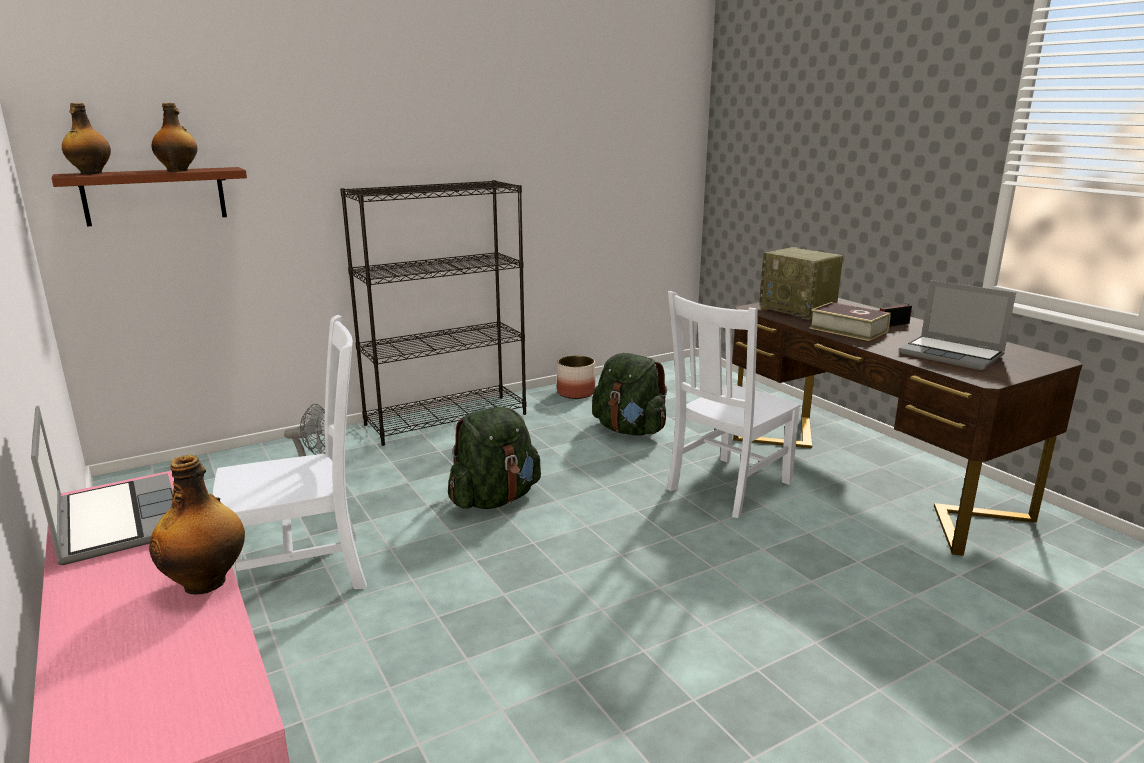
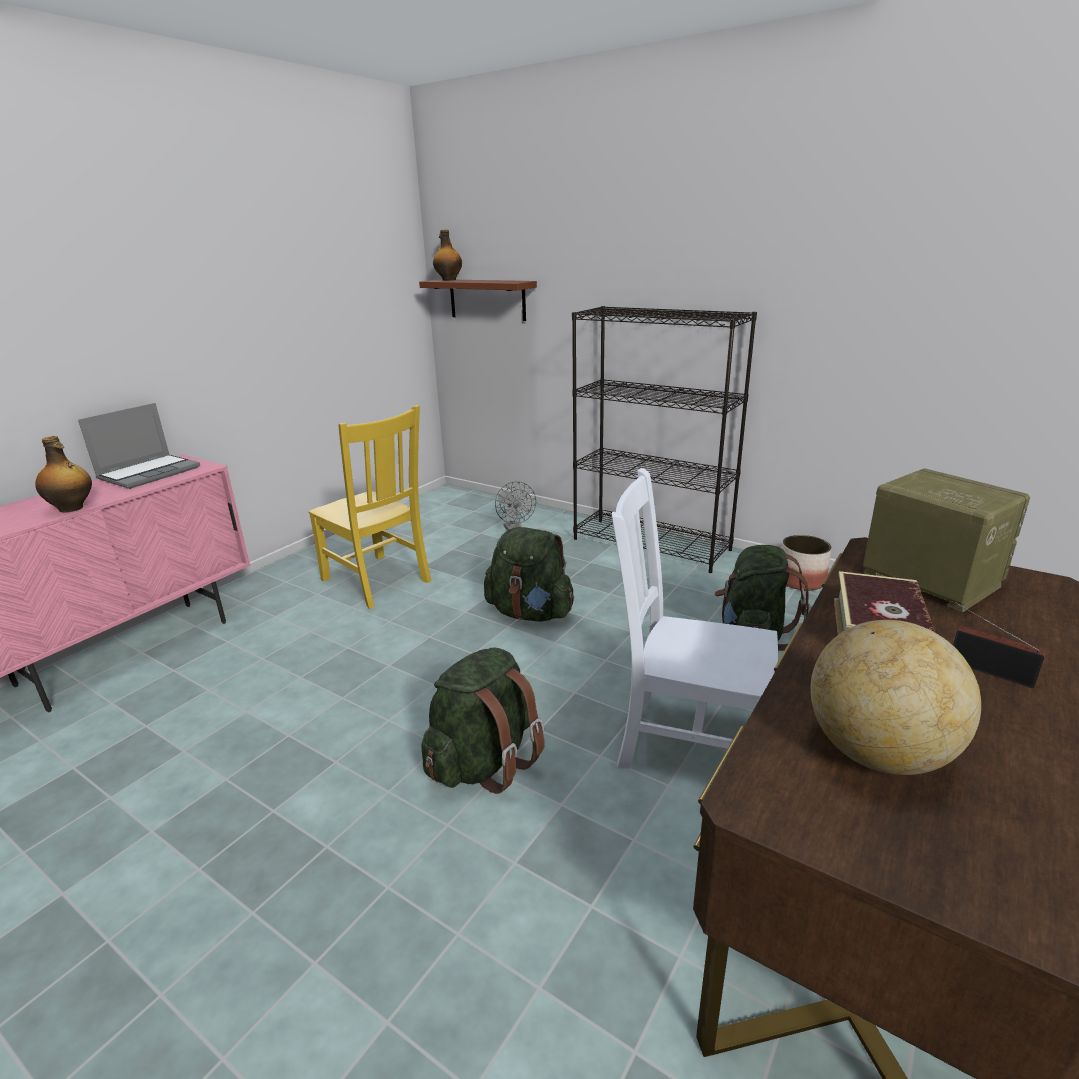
camera: 65 degrees right, 5 degrees up
bottle [151,103,197,172] -> none
white chair [213,315,367,589] -> yellow chair [308,405,431,609]
radio [759,247,843,320] -> radio turned 120 degrees clockwise [863,468,1030,612]
laptop [899,280,1016,370] -> globe [810,620,981,775]
none -> green backpack [422,648,545,794]

